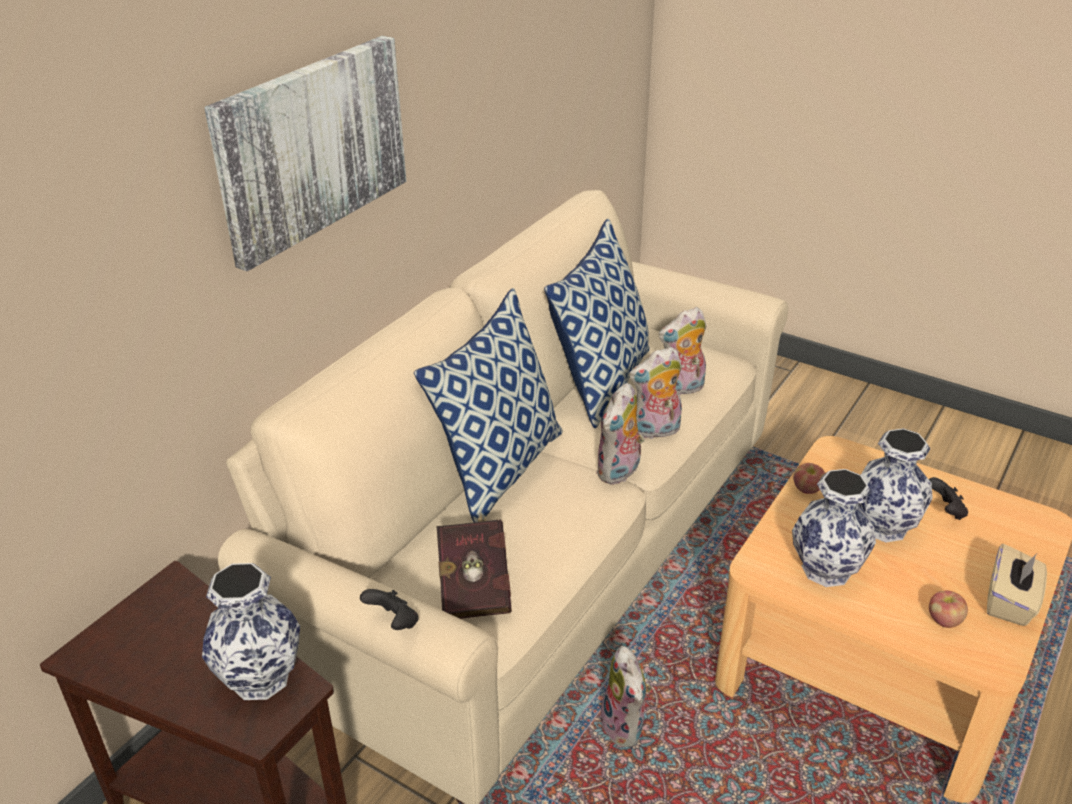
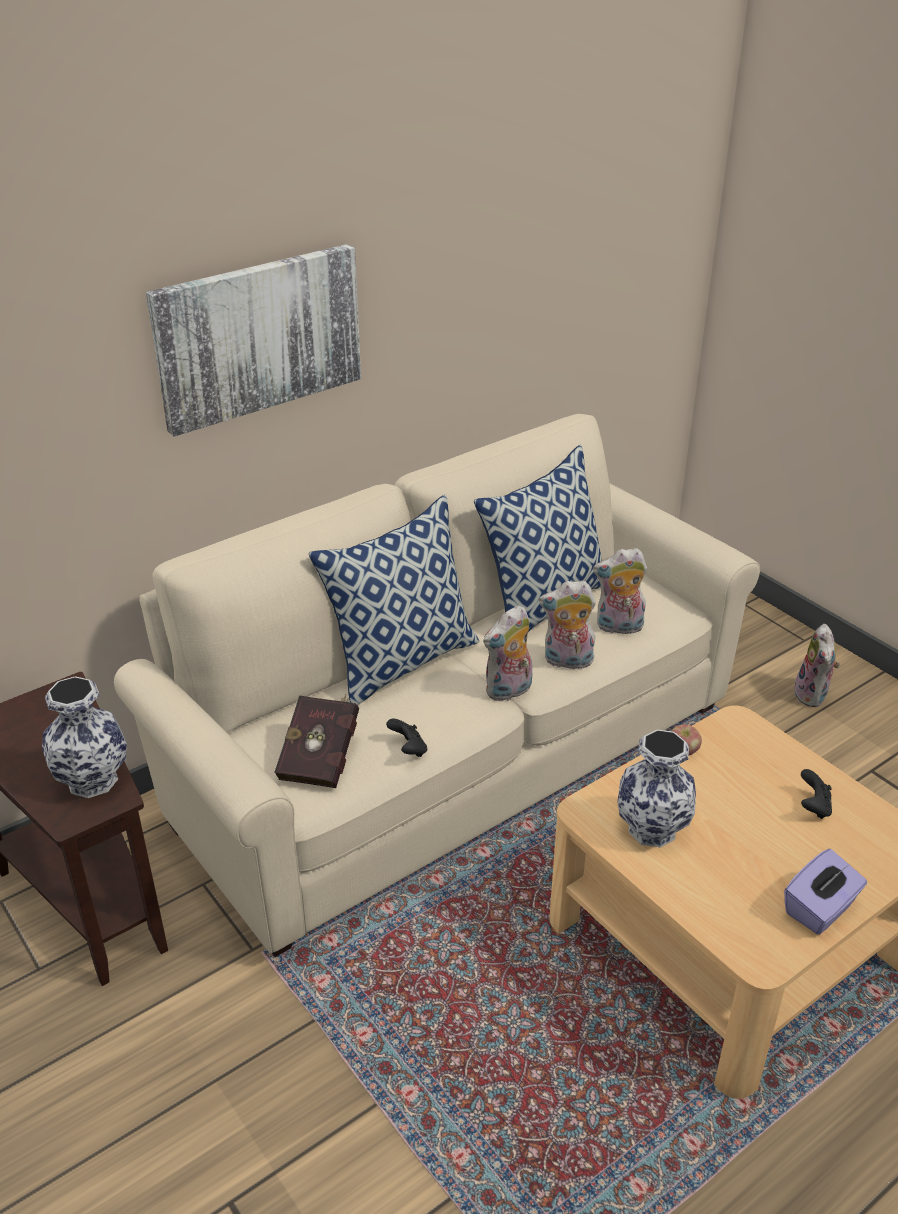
camera: 20 degrees right, 0 degrees up
black game controller [360,589,419,630] -> black game controller moved to [386,719,427,757]
plush toy [601,646,651,747] -> plush toy moved to [794,624,840,707]
vase [858,428,933,542] -> none
apple [929,591,968,628] -> none
beige tissue box [987,544,1047,626] -> purple tissue box [784,849,867,935]

